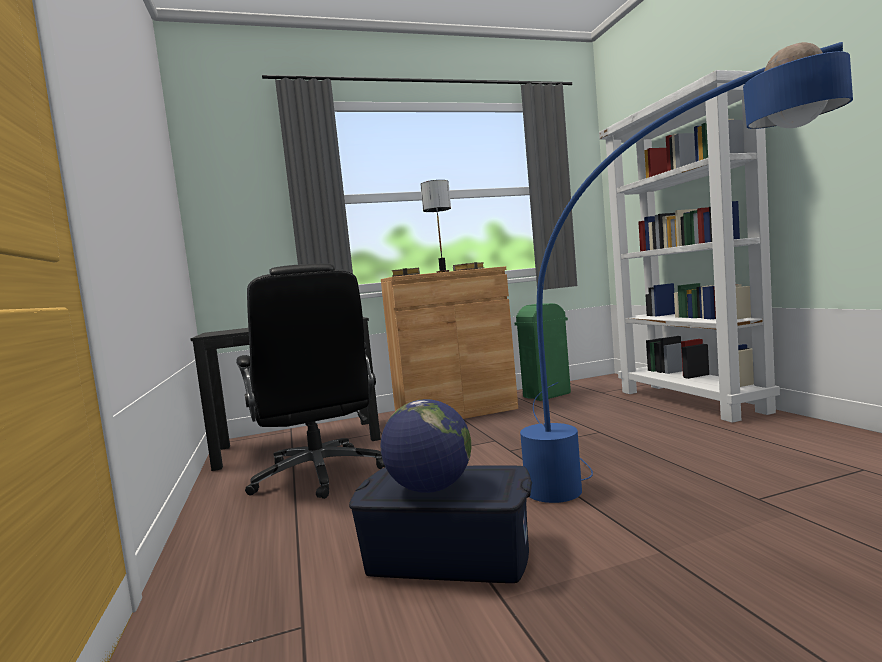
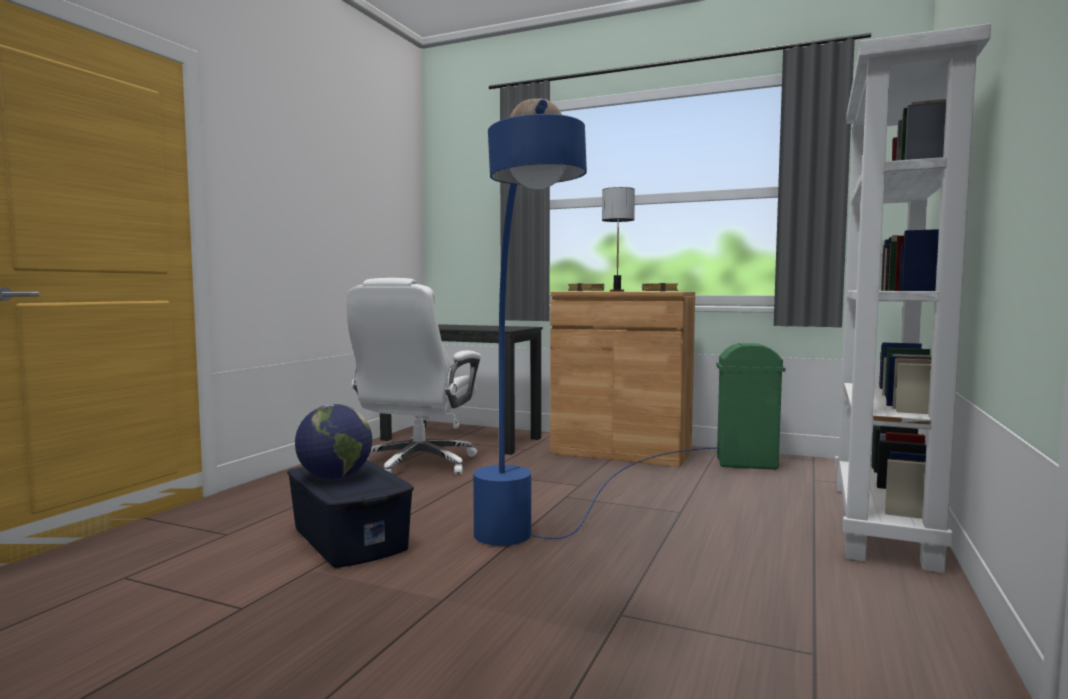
camera: 40 degrees right, 0 degrees up
black office chair [236,263,385,499] -> white office chair [347,278,481,475]

